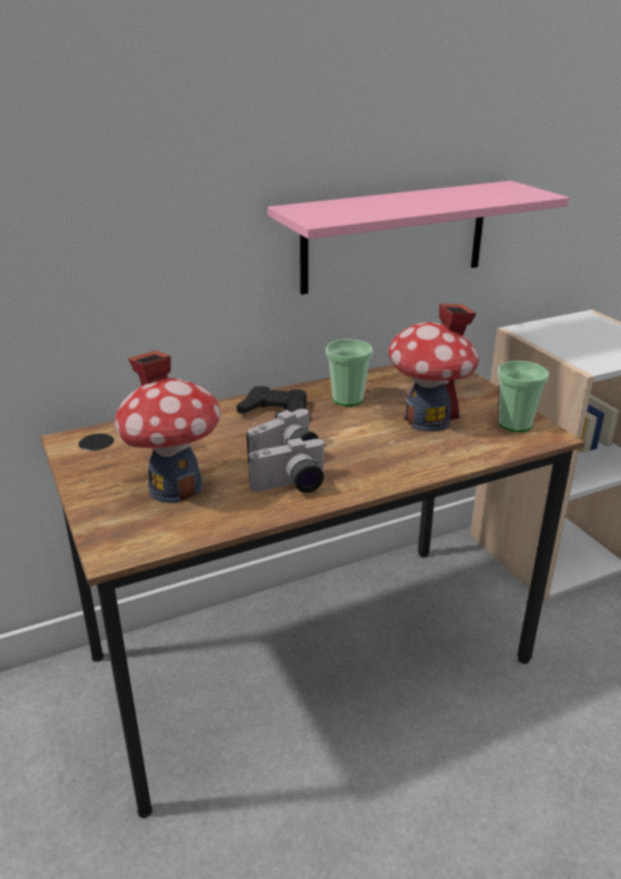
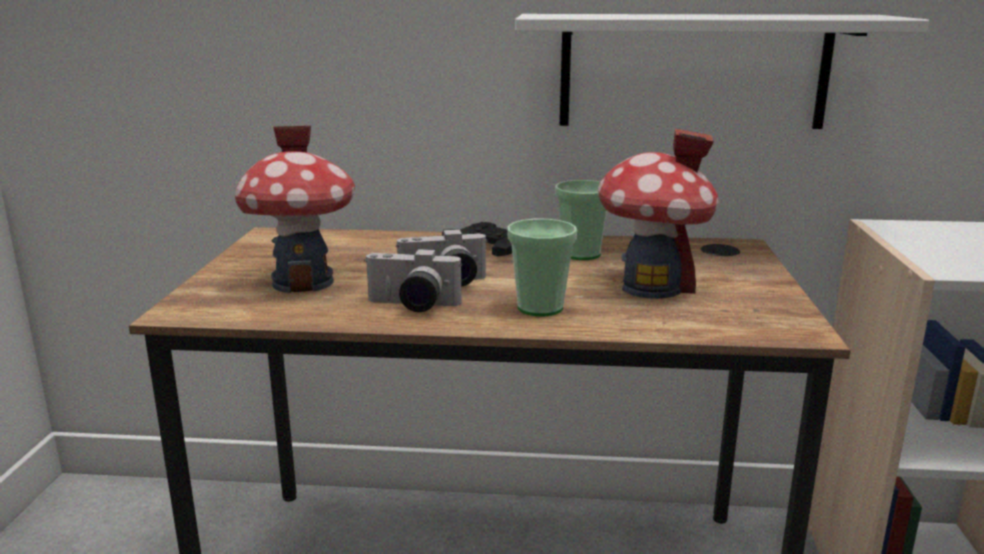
camera: 30 degrees right, 10 degrees down
pink shelf [267,181,569,295] -> white shelf [515,14,929,129]
cup [497,361,549,432] -> cup moved to [507,219,577,316]

